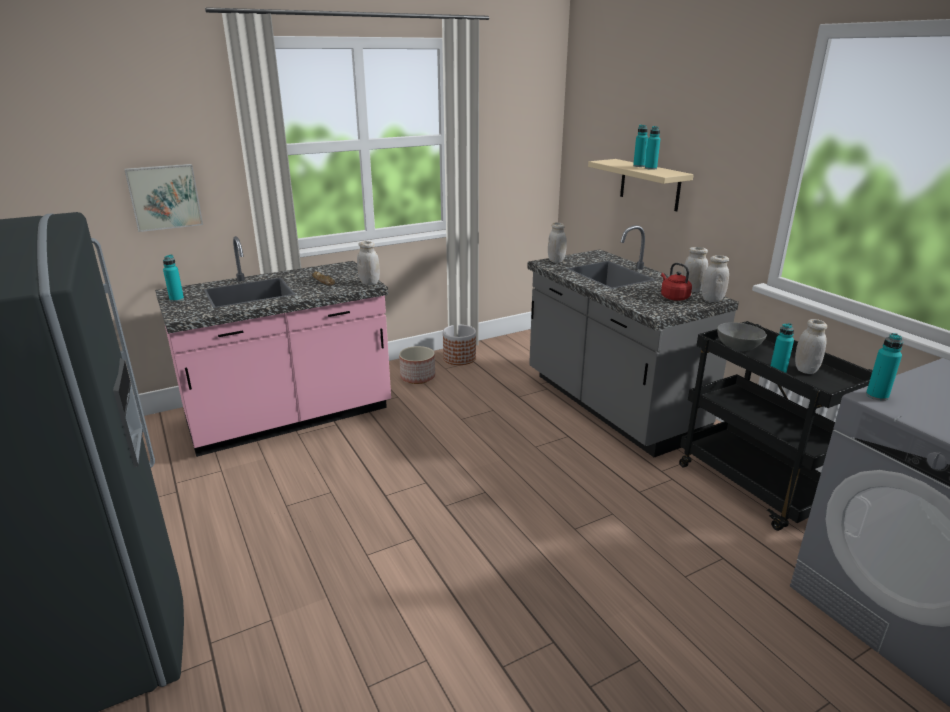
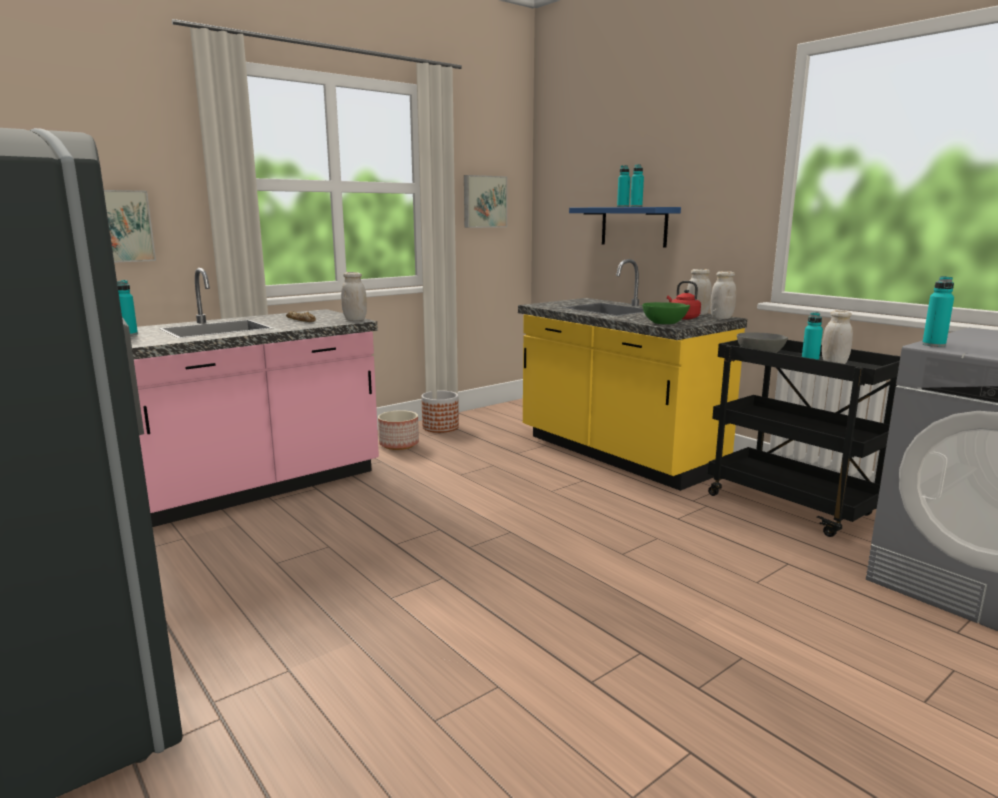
camera: 10 degrees left, 10 degrees down
grey counter [527,225,739,457] -> yellow counter [518,259,747,491]
white jar [548,222,567,263] -> none
beige shelf [588,159,694,211] -> blue shelf [569,207,681,248]
none -> picture [464,175,507,228]
none -> green bowl [642,302,690,324]

